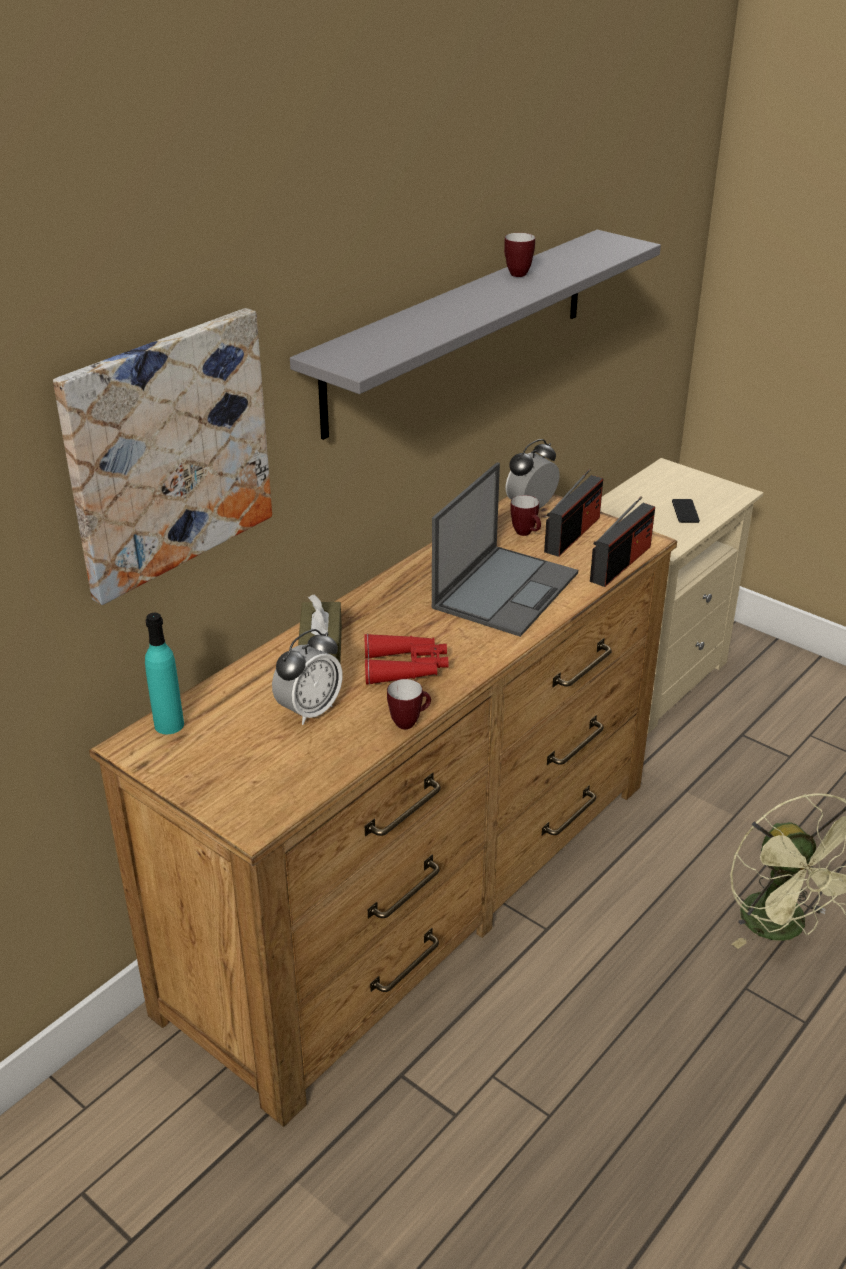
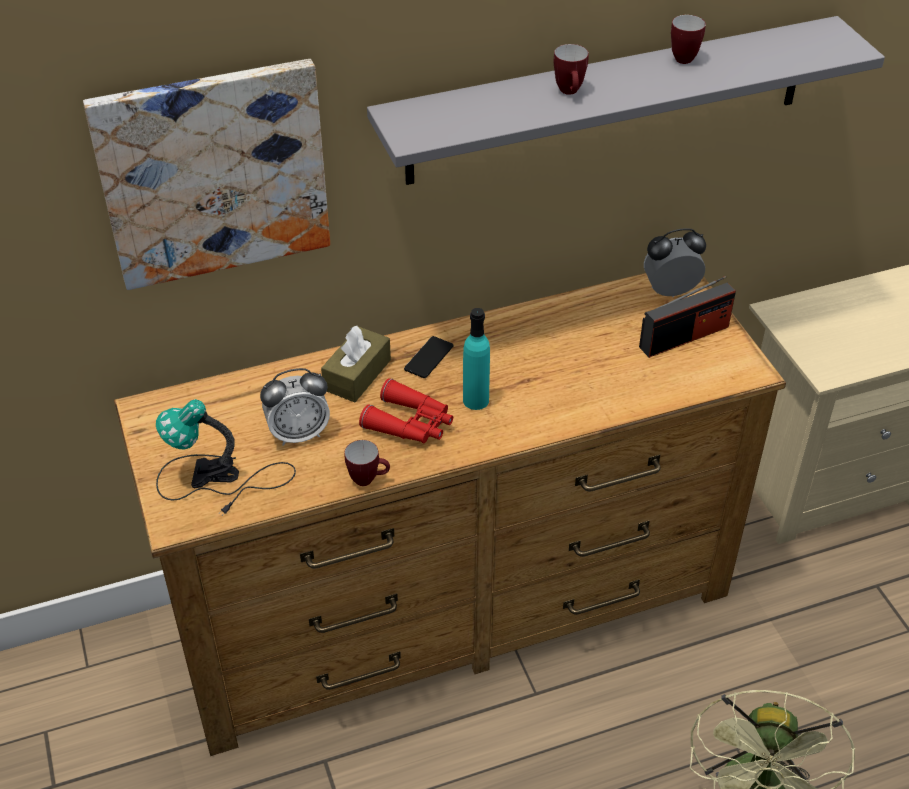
camera: 30 degrees right, 10 degrees up
turquoise bottle [145,613,184,734] -> turquoise bottle moved to [463,308,490,410]
laptop [432,462,578,637] -> none
mug [510,495,541,536] -> mug moved to [554,44,589,95]
radio [590,496,655,587] -> none
phone [672,499,700,523] -> phone moved to [404,336,454,378]
none -> table lamp [156,399,296,516]

